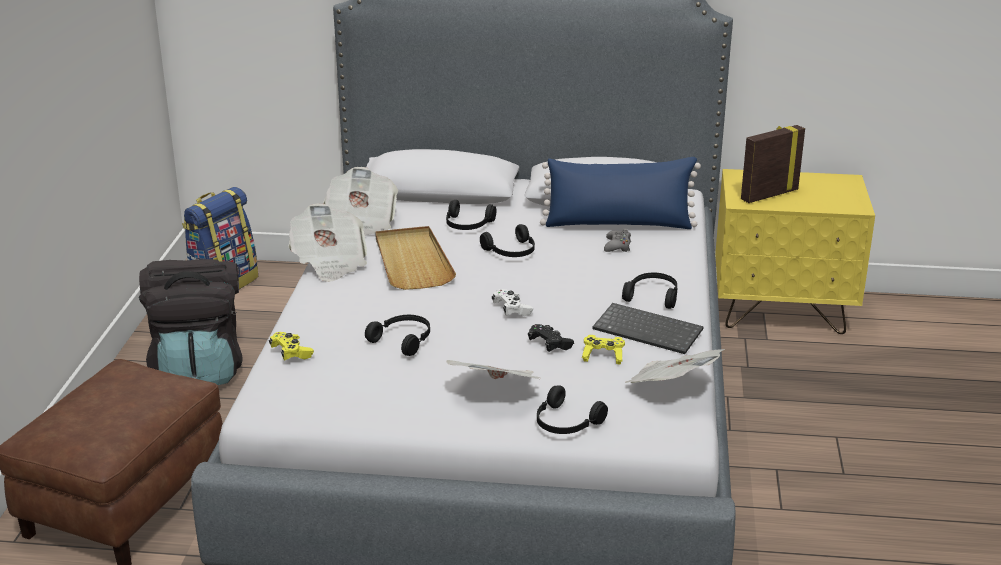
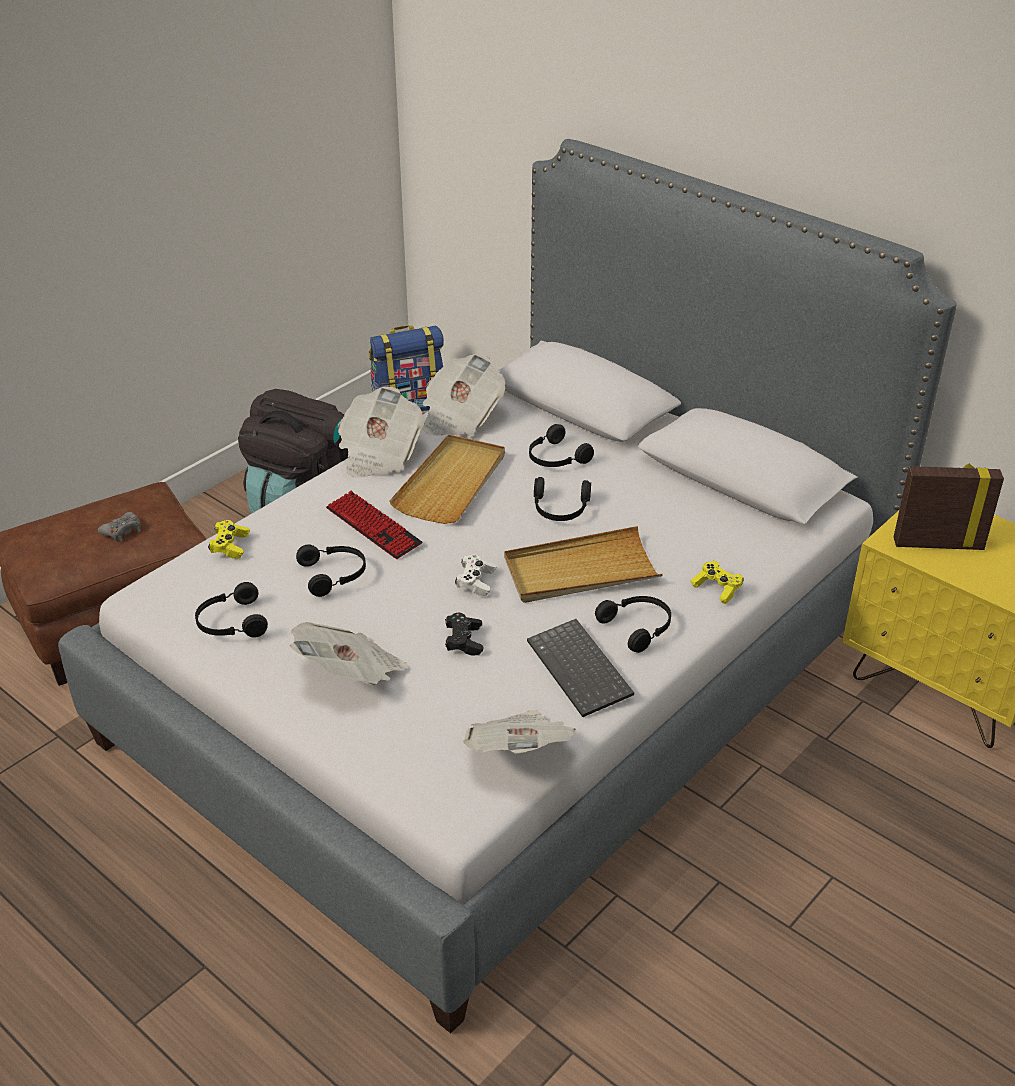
camera: 35 degrees right, 10 degrees up
black headphones [537,385,608,434] -> black headphones moved to [195,582,268,638]
blue pillow [540,157,701,229] -> none
yellow game controller [582,335,625,364] -> yellow game controller moved to [690,561,744,604]
grey game controller [604,228,631,252] -> grey game controller moved to [98,512,141,542]
none -> keyboard [326,491,422,559]
none -> beige tray [504,526,663,603]

